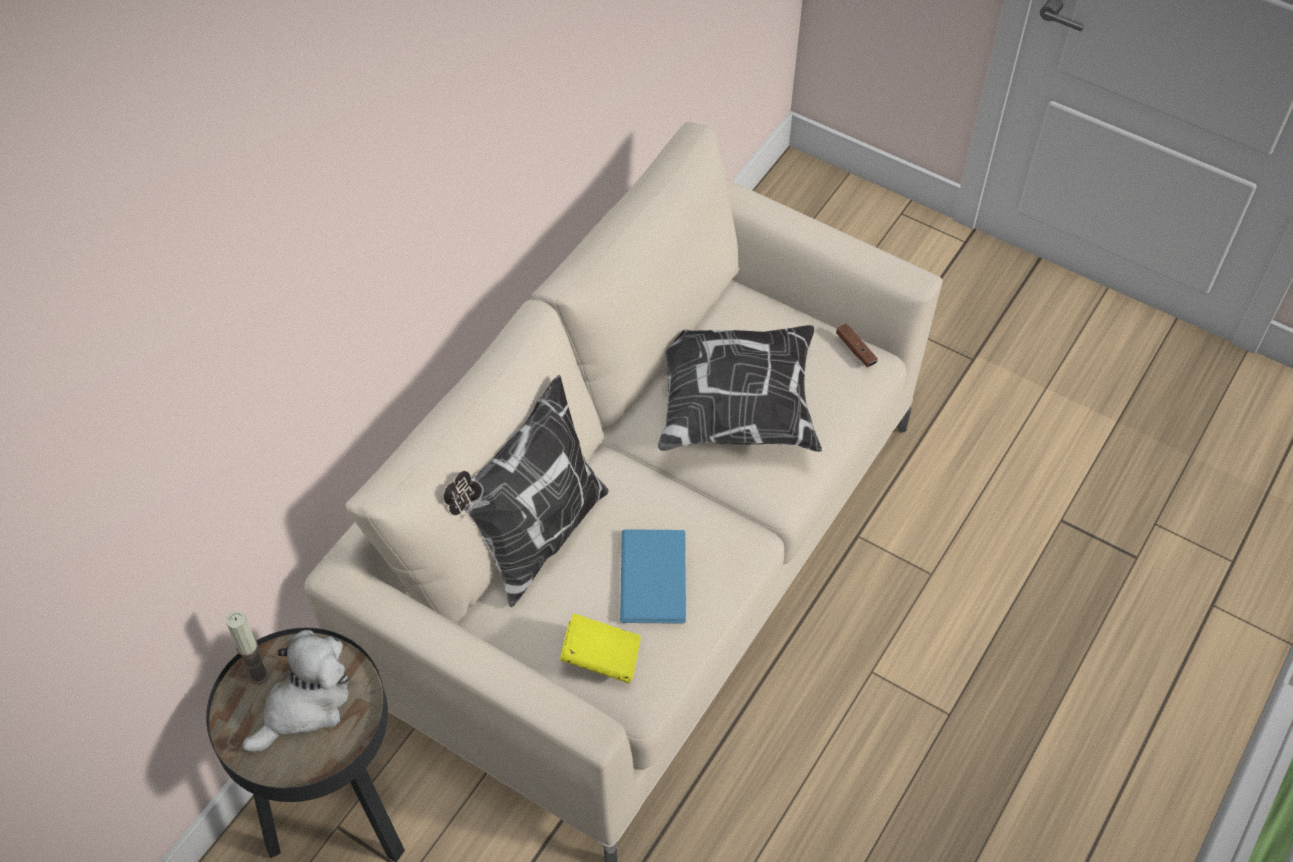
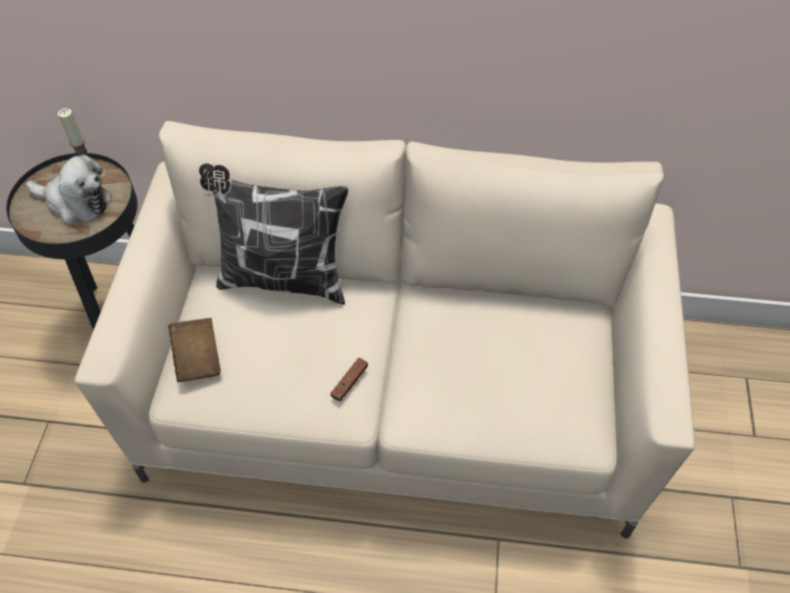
camera: 65 degrees right, 0 degrees up
yellow book [560,613,641,683] -> brown book [168,318,221,382]
blue book [620,529,686,624] -> none
pillow [658,325,822,452] -> none
brown game controller [836,324,878,367] -> brown game controller moved to [330,358,368,402]

